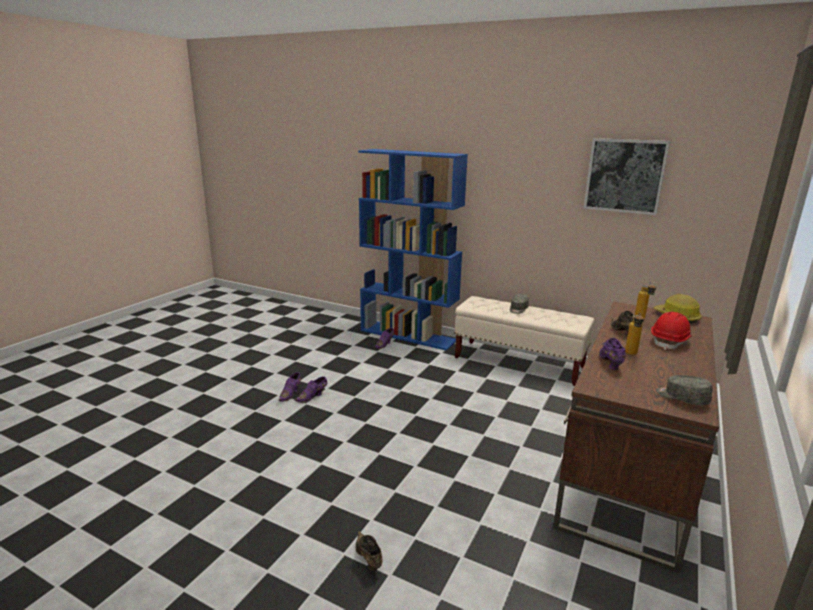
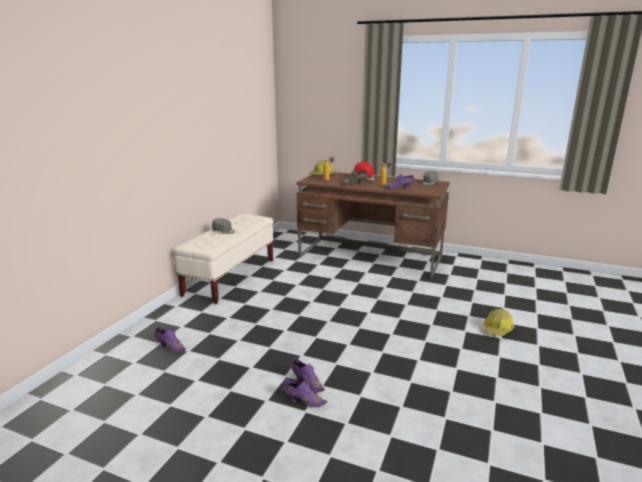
camera: 95 degrees left, 0 degrees up
brown shoe [356,531,382,571] -> hard hat [484,309,514,336]
blue bookcase [358,149,468,351] -> none
picture [584,138,670,215] -> none

